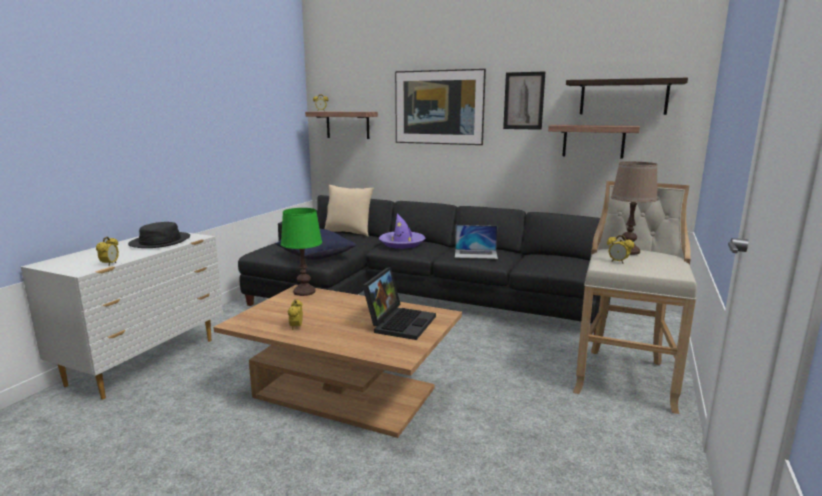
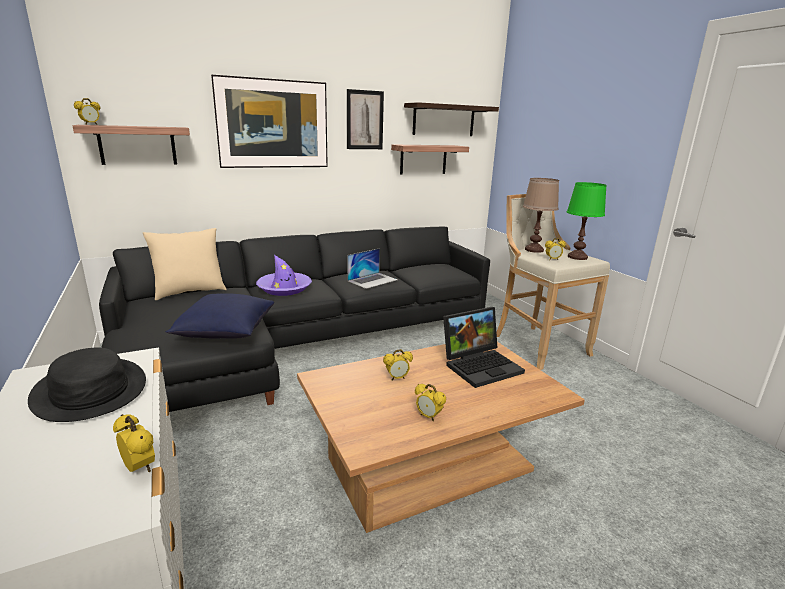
camera: 50 degrees left, 5 degrees up
green table lamp [281,208,322,296] -> green table lamp moved to [567,182,607,260]
laptop [362,267,436,340] -> laptop turned 90 degrees clockwise [443,307,525,388]
none -> alarm clock [383,349,413,381]

